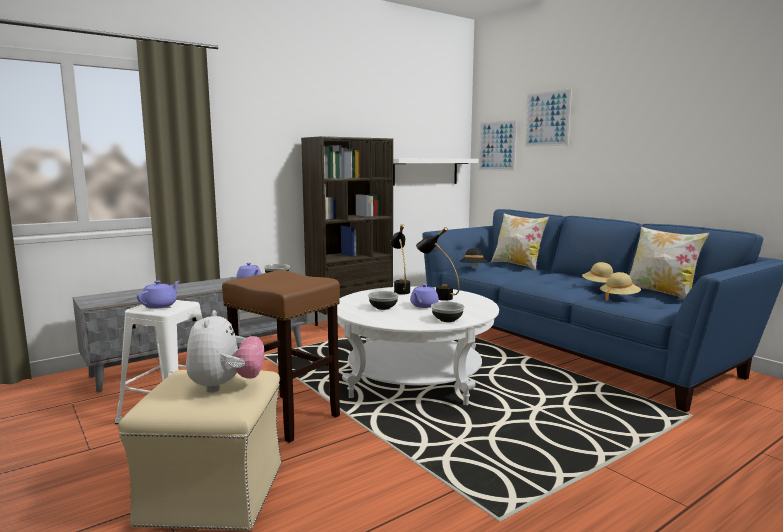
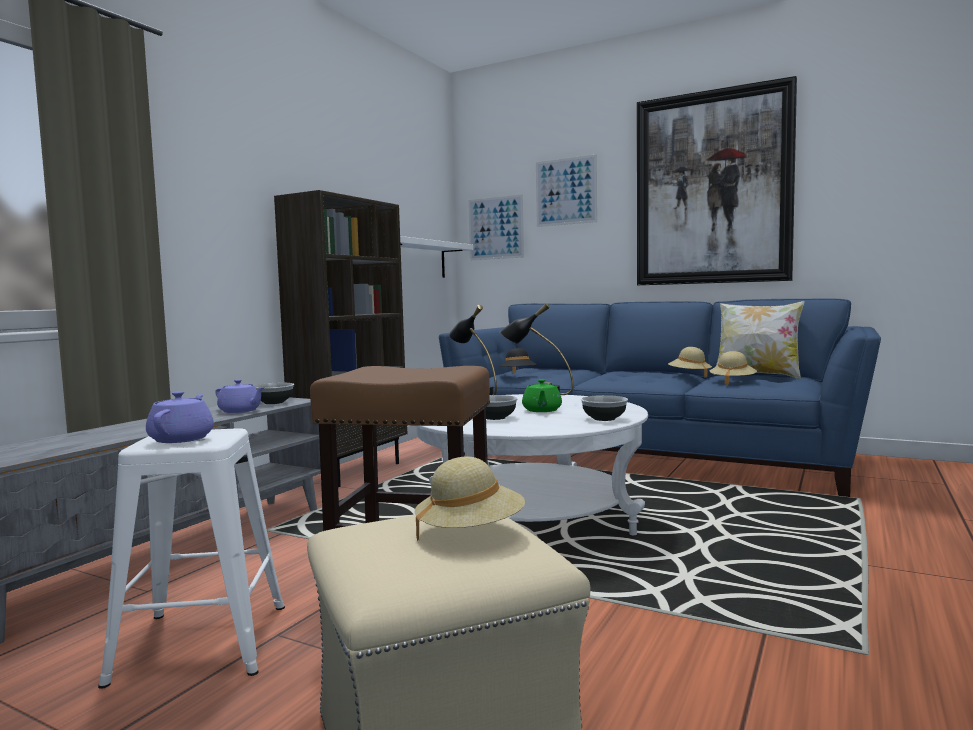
camera: 25 degrees left, 5 degrees down
plush toy [186,310,264,393] -> beige hat [414,456,525,541]
purple teapot [410,284,439,308] -> green teapot [522,379,562,412]
pillow [491,213,549,270] -> none
none -> picture [637,76,797,285]

